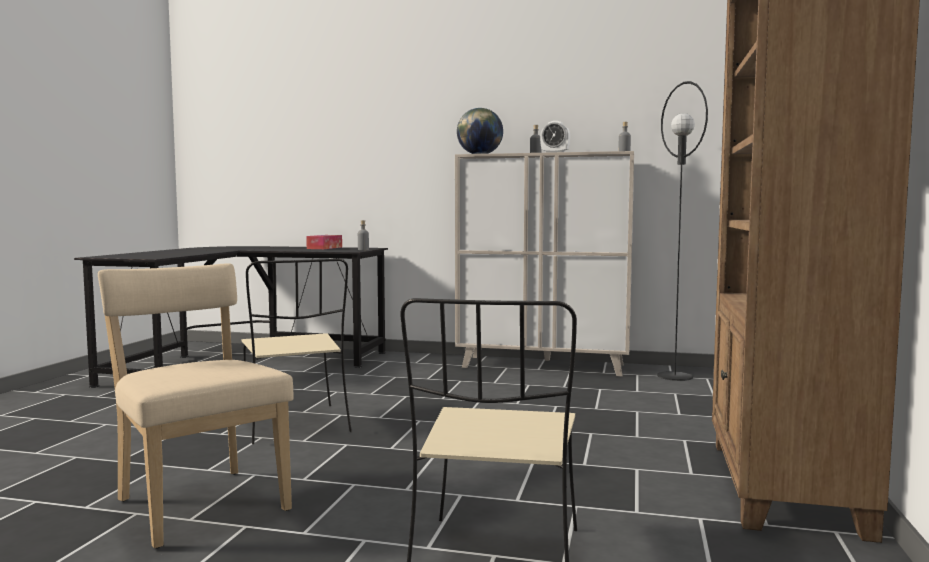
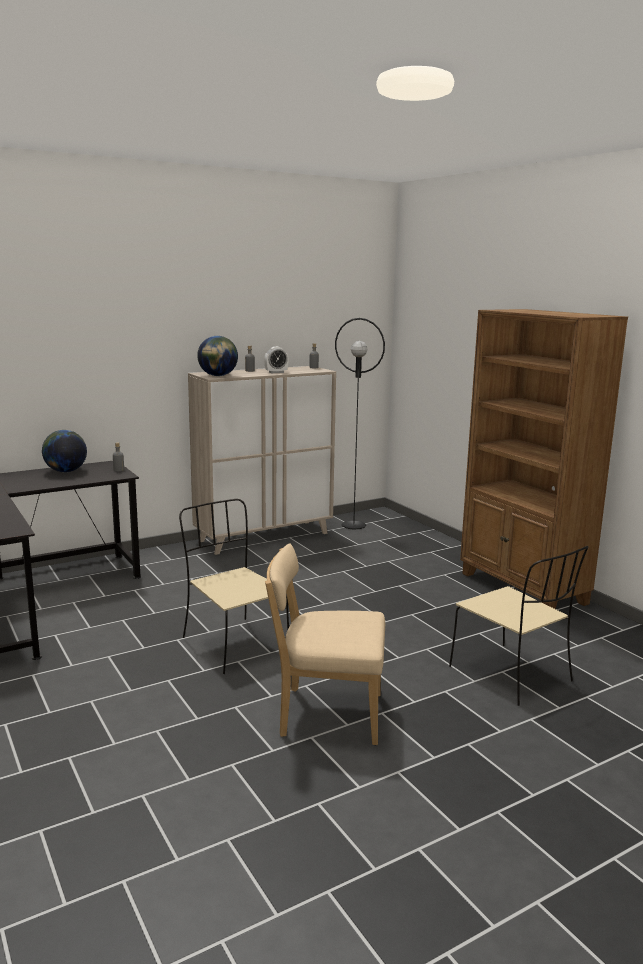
camera: 45 degrees left, 10 degrees up
beige chair [241,259,352,444] -> beige chair turned 150 degrees counterclockwise [179,499,289,674]
tissue box [306,235,342,249] -> globe [42,430,87,472]

